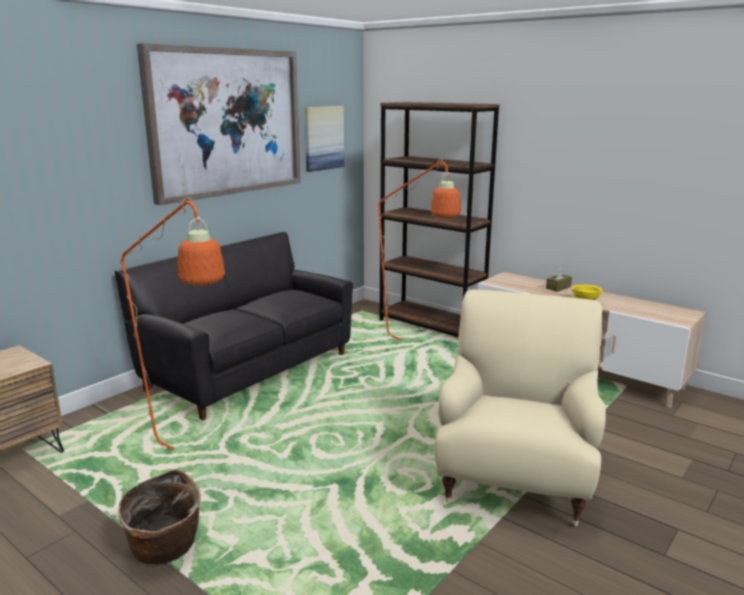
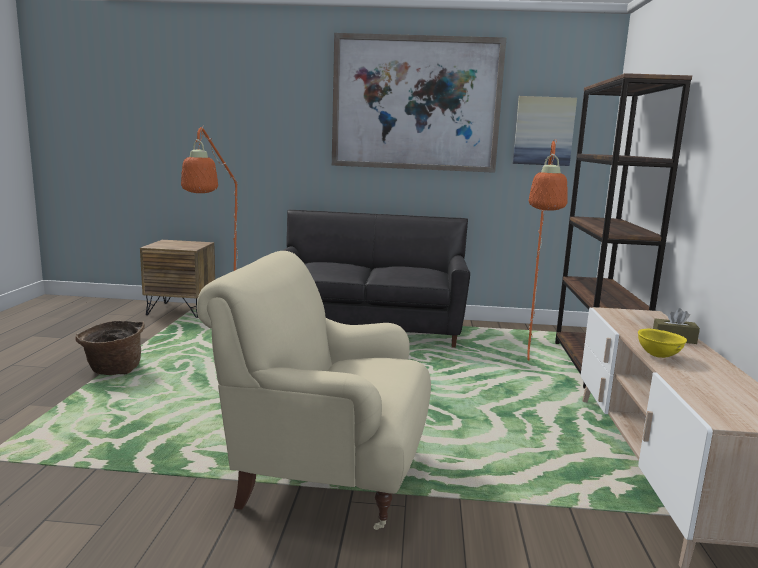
camera: 55 degrees right, 5 degrees down
beige armchair [435,290,606,526] -> beige armchair turned 150 degrees counterclockwise [197,251,431,530]

